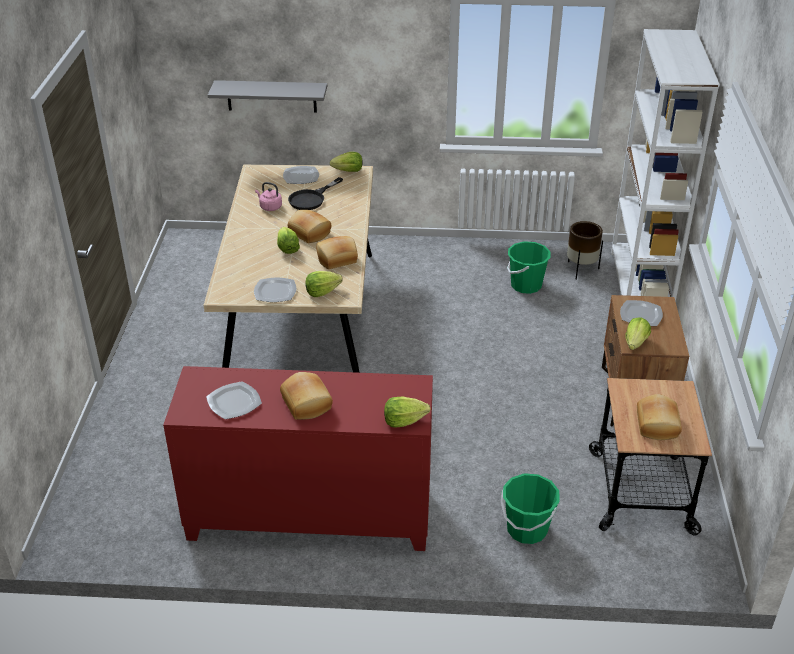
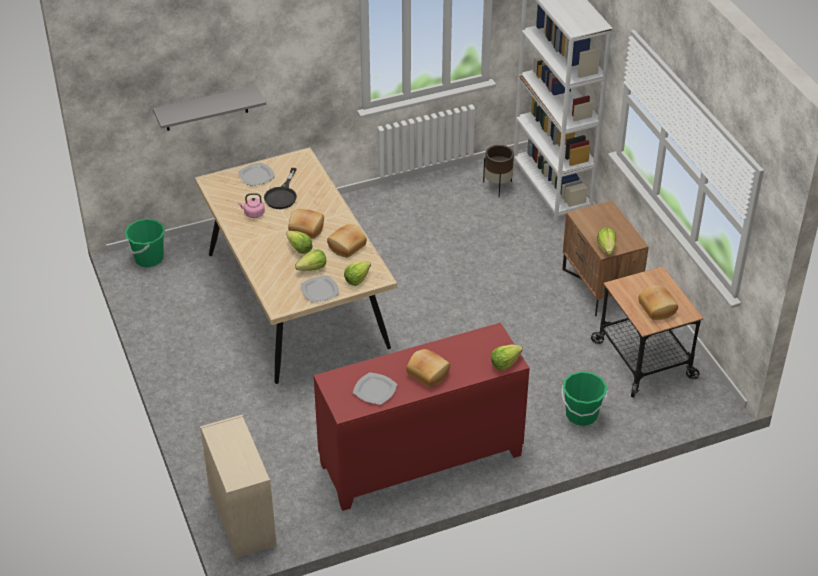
camera: 25 degrees left, 5 degrees up
lettuce [330,152,362,172] -> lettuce moved to [295,249,326,271]
green bucket [507,241,551,294] -> green bucket moved to [125,219,165,268]
plate [620,300,663,326] -> none
none -> beige dresser [200,415,277,559]

